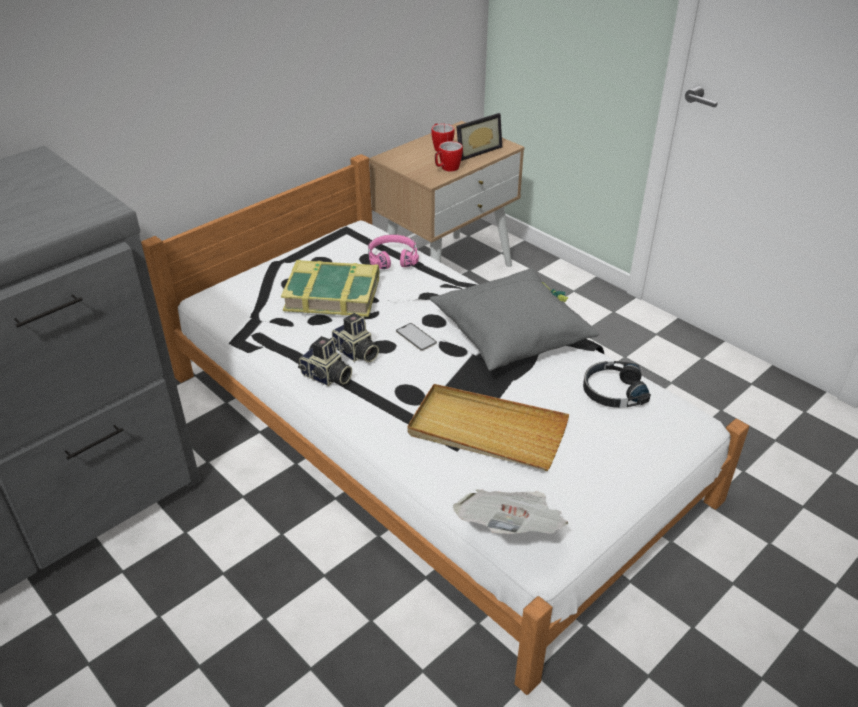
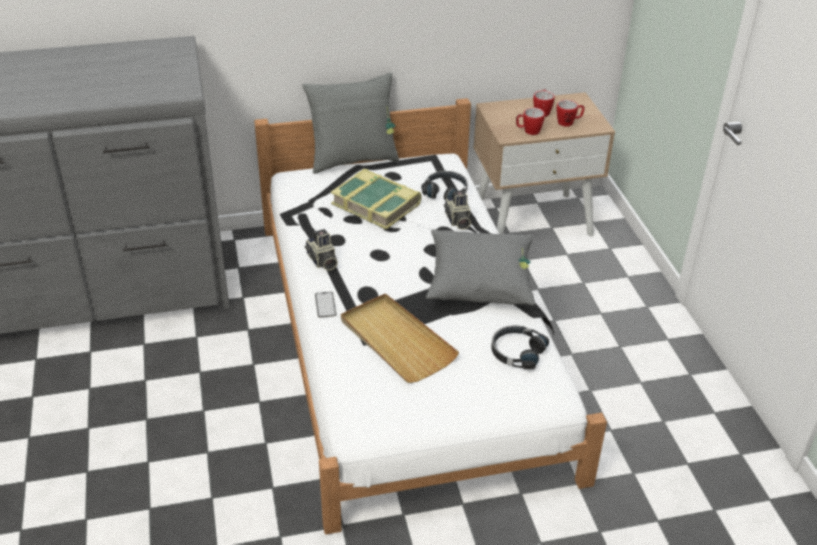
camera: 30 degrees right, 0 degrees up
camera [330,313,379,362] -> camera moved to [444,190,471,230]
pink headphones [368,234,419,269] -> black headphones [422,171,468,200]
phone [396,323,437,351] -> phone moved to [315,292,336,318]
newspaper [453,489,569,534] -> none
picture frame [456,113,502,161] -> mug [556,100,585,127]
none -> grey pillow [302,73,399,174]

